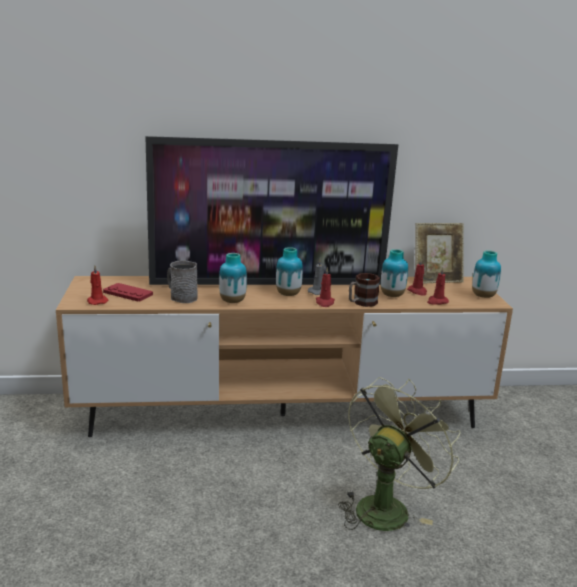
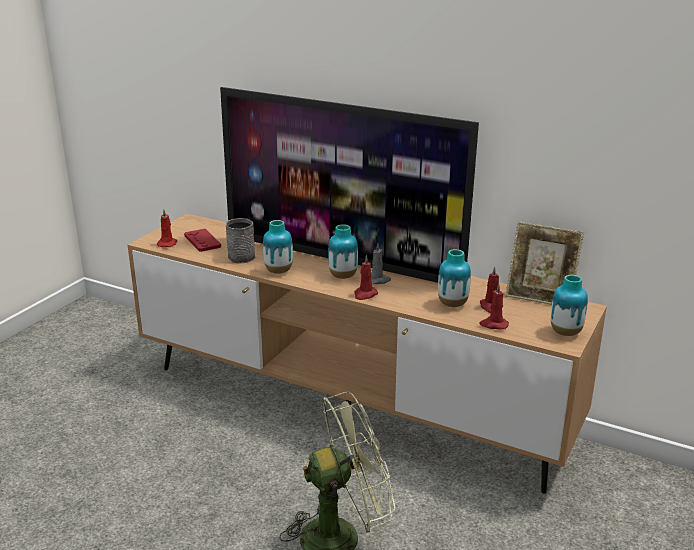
camera: 35 degrees right, 5 degrees up
mug [349,273,380,307] -> none

